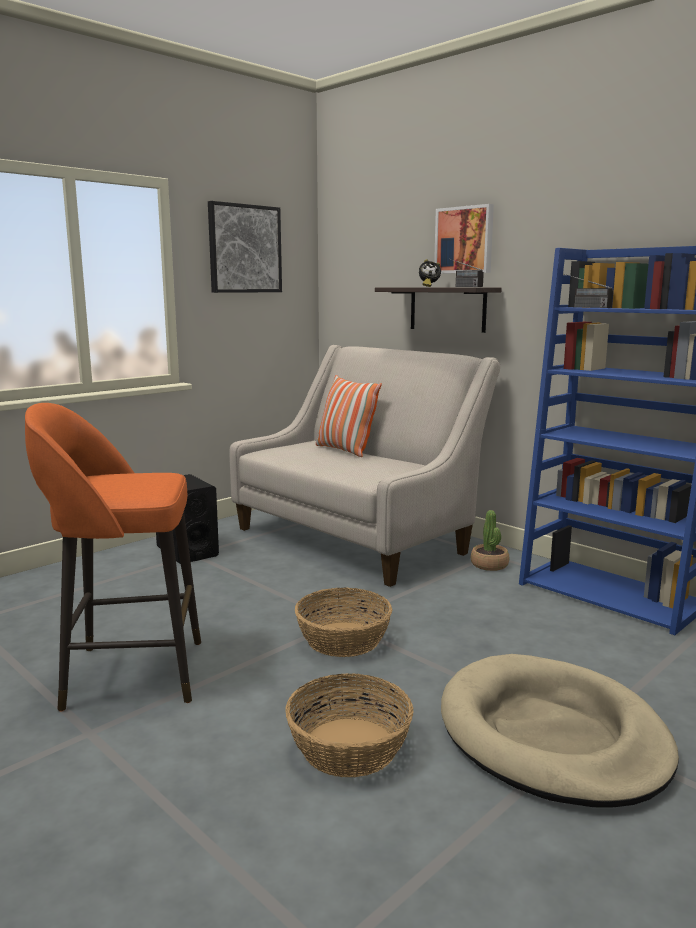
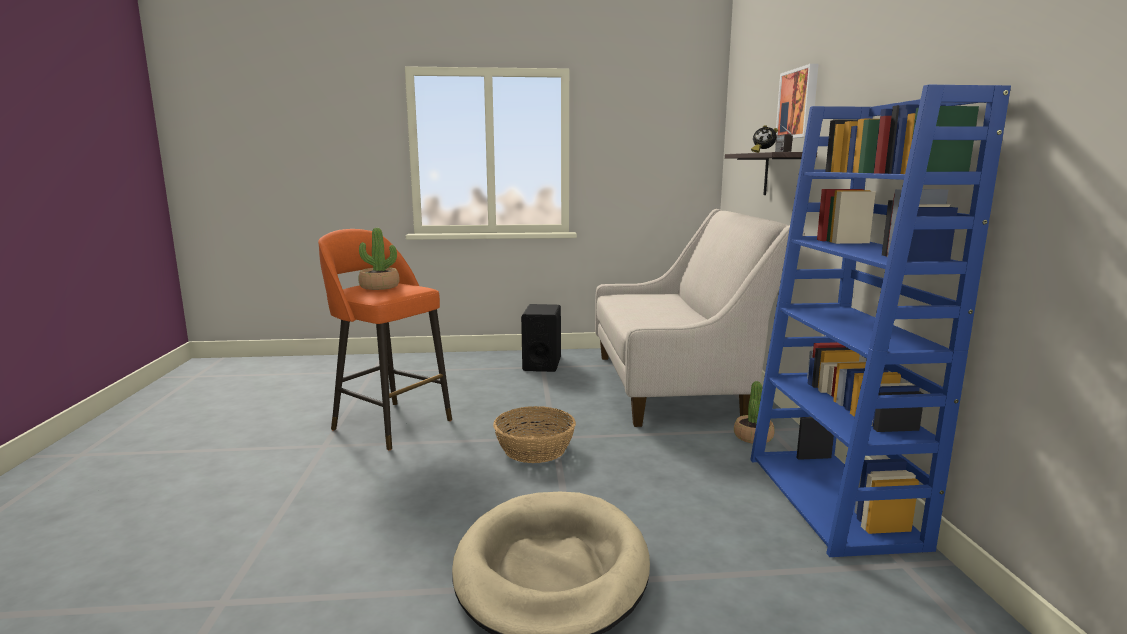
camera: 40 degrees right, 0 degrees up
picture [208,201,282,293] -> none
basket [285,673,413,777] -> none
pillow [316,375,382,457] -> none
radio [565,274,613,308] -> none
none -> potted plant [358,228,400,290]

